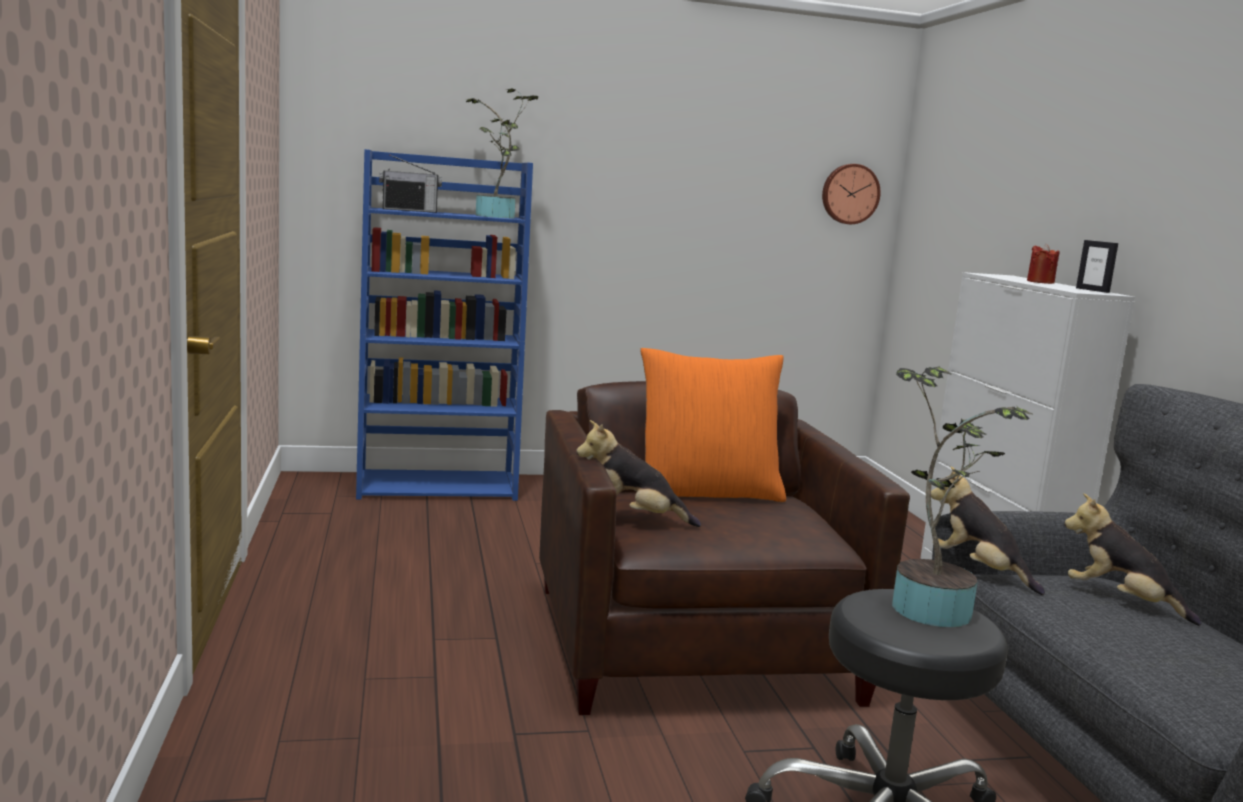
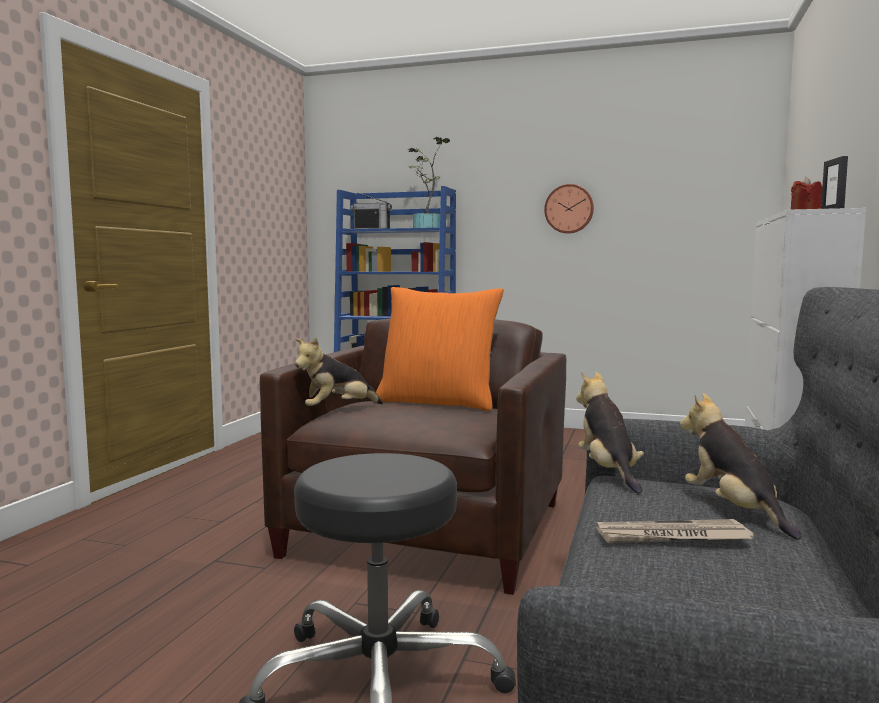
camera: 30 degrees right, 5 degrees down
plush toy [576,420,701,527] -> plush toy turned 75 degrees counterclockwise [295,337,383,406]
wall clock [822,164,881,224] -> wall clock moved to [544,184,594,234]
potted plant [892,366,1032,627] -> none
none -> newspaper [597,519,754,543]

